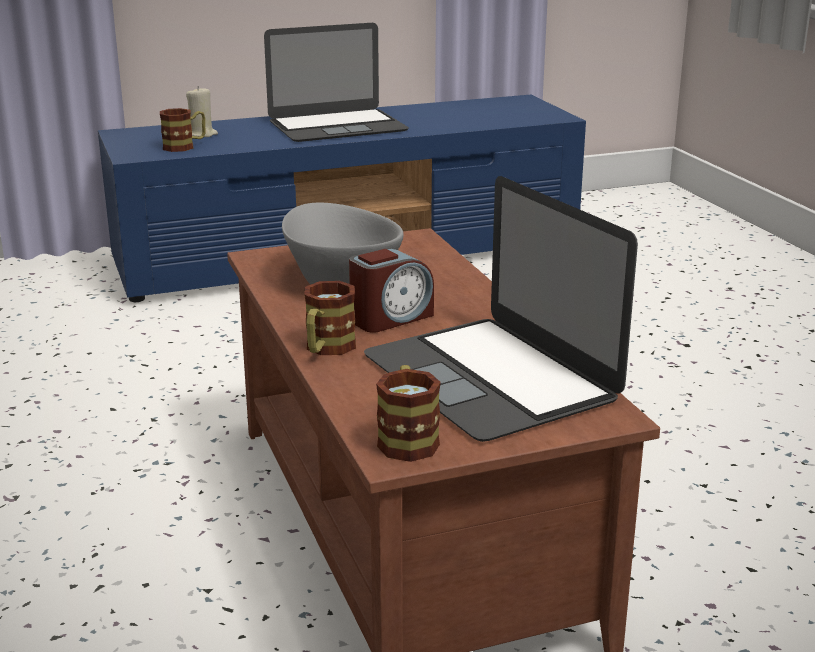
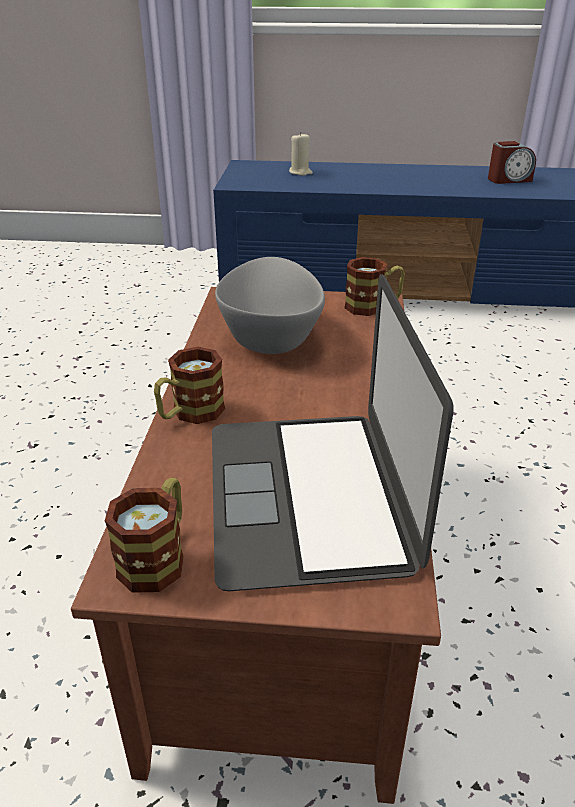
camera: 25 degrees right, 10 degrees up
mug [160,108,205,152] -> mug moved to [345,257,405,316]
laptop [264,23,409,142] -> none
alarm clock [349,248,434,333] -> alarm clock moved to [488,141,536,184]

